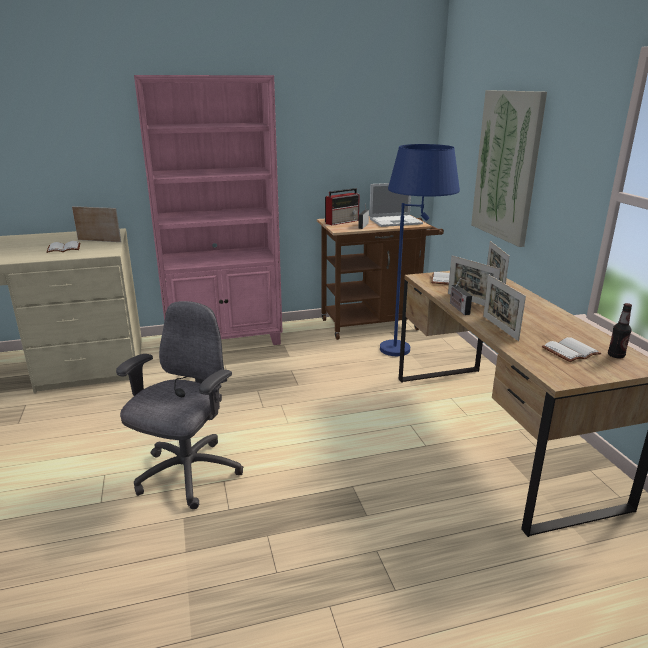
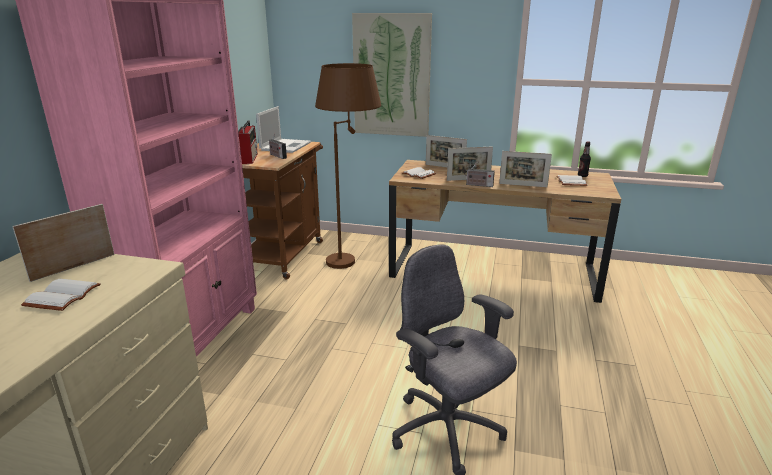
camera: 60 degrees left, 0 degrees up
blue floor lamp [380,144,460,356] -> brown floor lamp [315,63,381,269]

